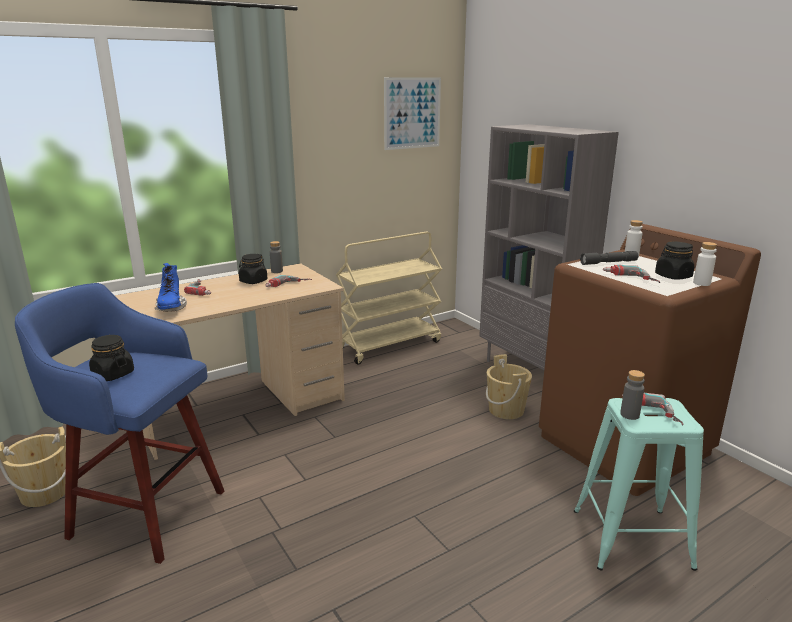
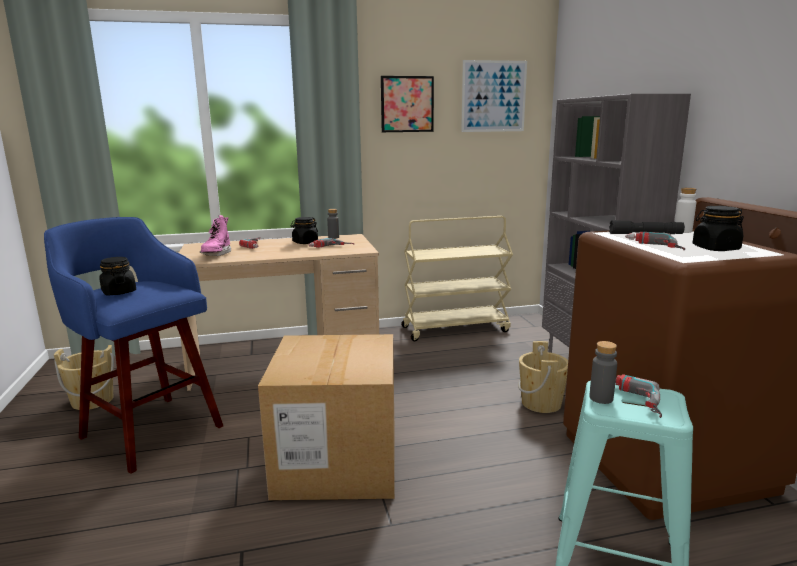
camera: 20 degrees right, 5 degrees down
blue boot [155,263,187,312] -> pink boot [200,215,231,256]
white bottle [693,242,717,286] -> none
none -> cardboard box [258,334,395,500]
none -> picture [381,76,434,132]

